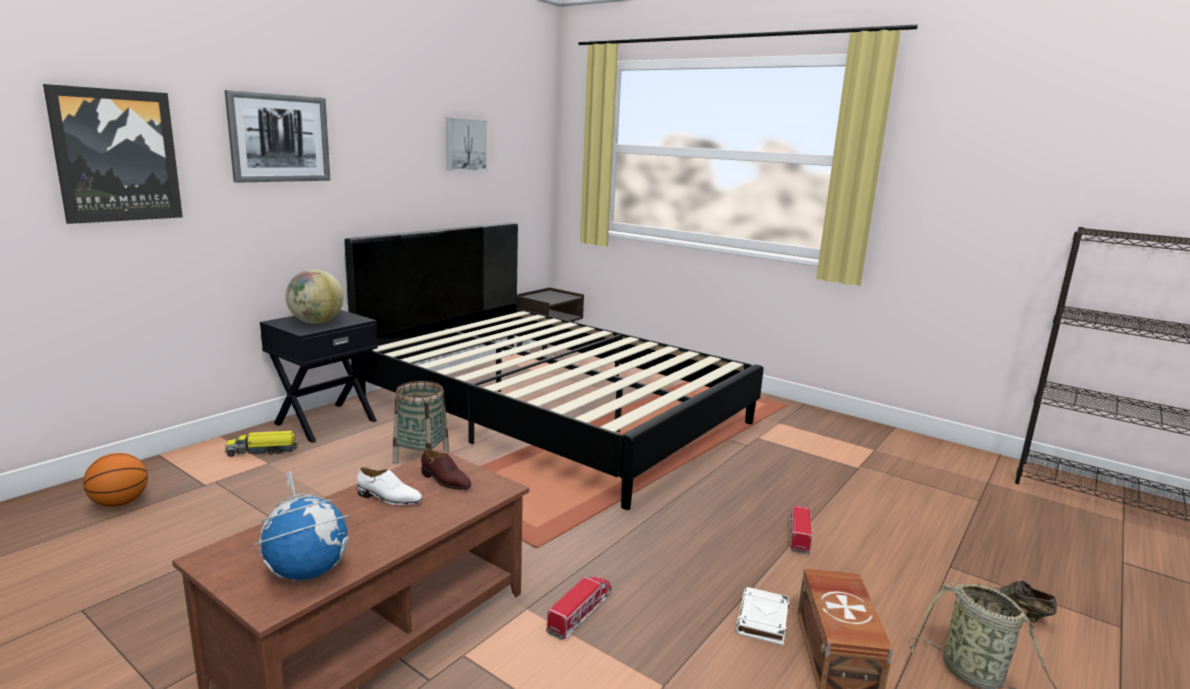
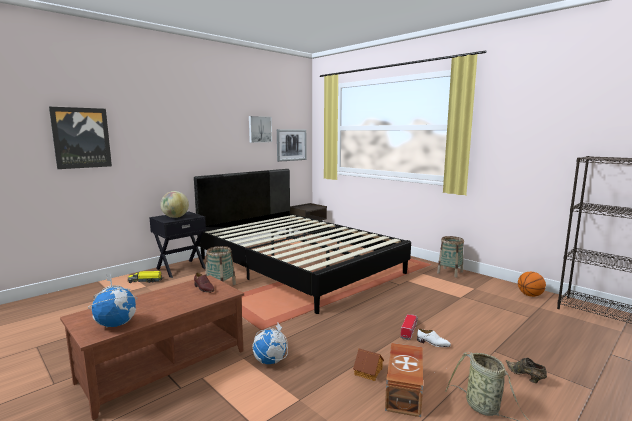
camera: 10 degrees right, 5 degrees down
basketball [83,453,148,507] -> basketball moved to [518,272,546,297]
picture [225,90,330,183] -> picture moved to [277,129,307,162]
white shoe [357,467,422,505] -> white shoe moved to [417,329,451,347]
toy truck [546,576,612,640] -> globe [252,322,288,364]
white book [736,587,789,645] -> toy house [353,348,384,381]
none -> basket [437,236,464,277]

